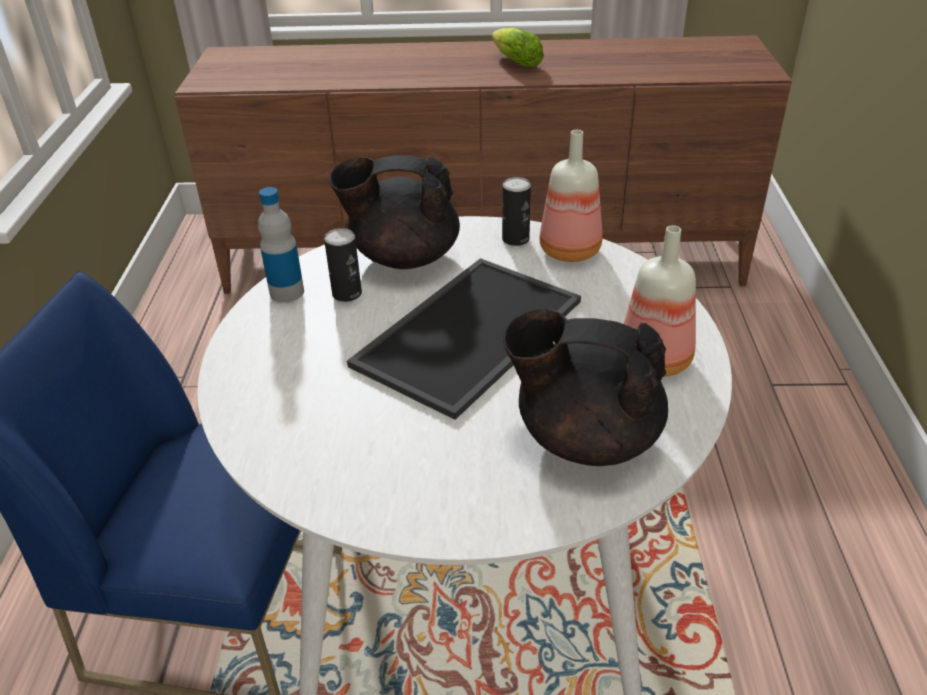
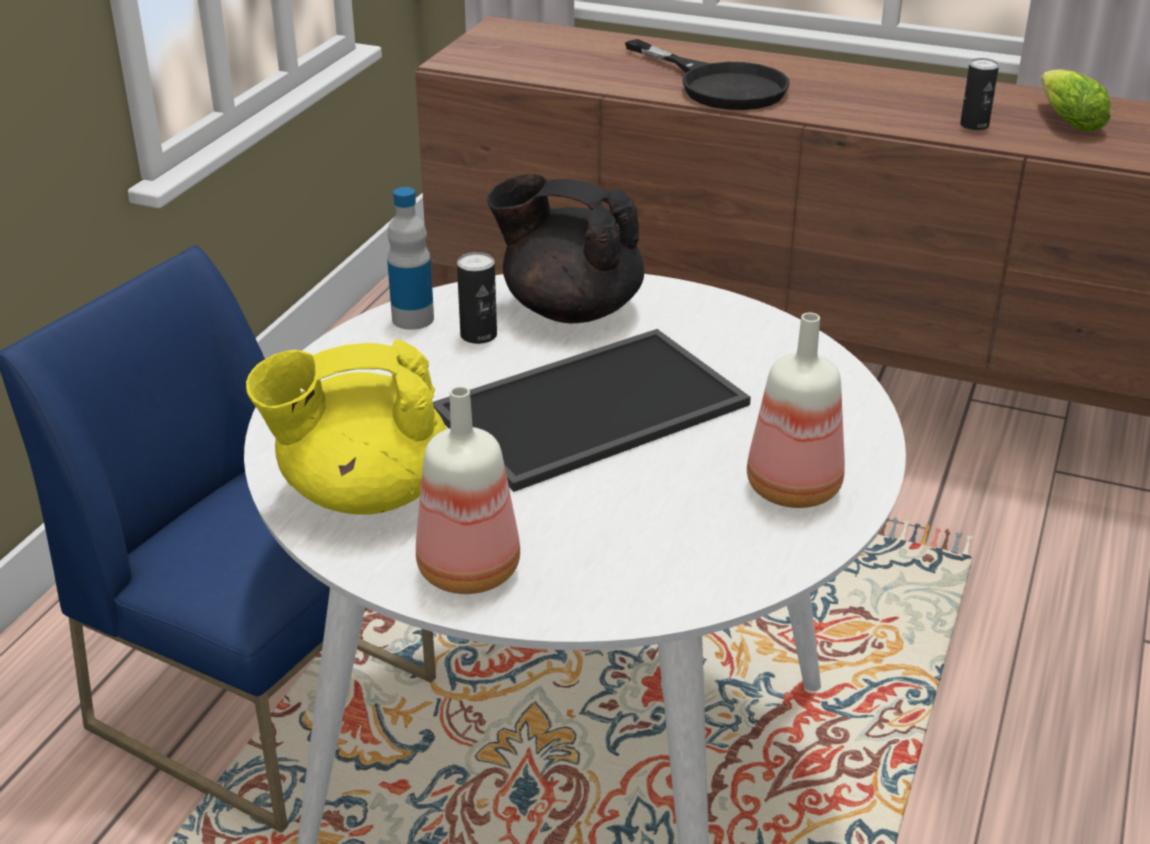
camera: 20 degrees right, 5 degrees down
lettuce [491,28,544,67] -> lettuce moved to [1041,69,1111,132]
can [502,177,531,246] -> can moved to [960,58,999,131]
black teapot [503,309,668,466] -> none
bottle [540,130,602,262] -> bottle moved to [416,386,520,594]
none -> yellow teapot [246,340,447,515]
none -> black frying pan [625,39,790,110]

